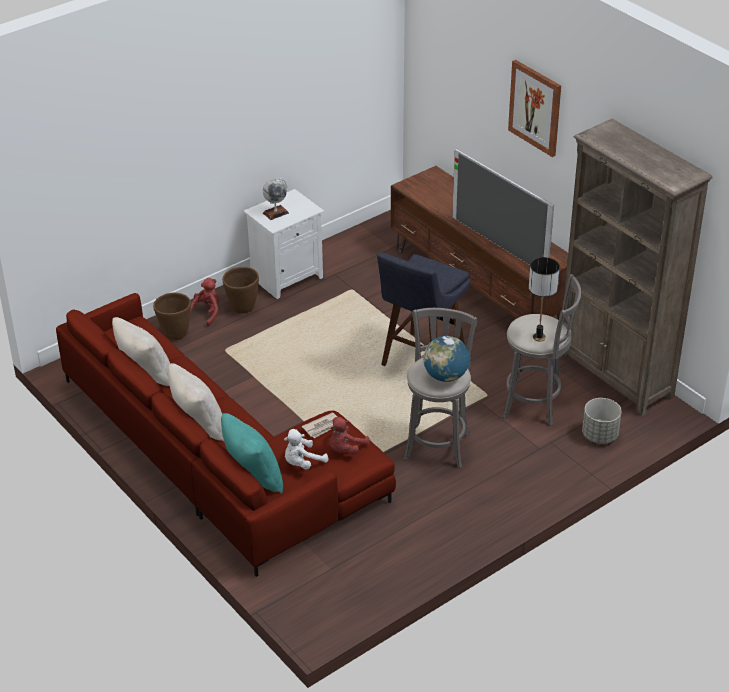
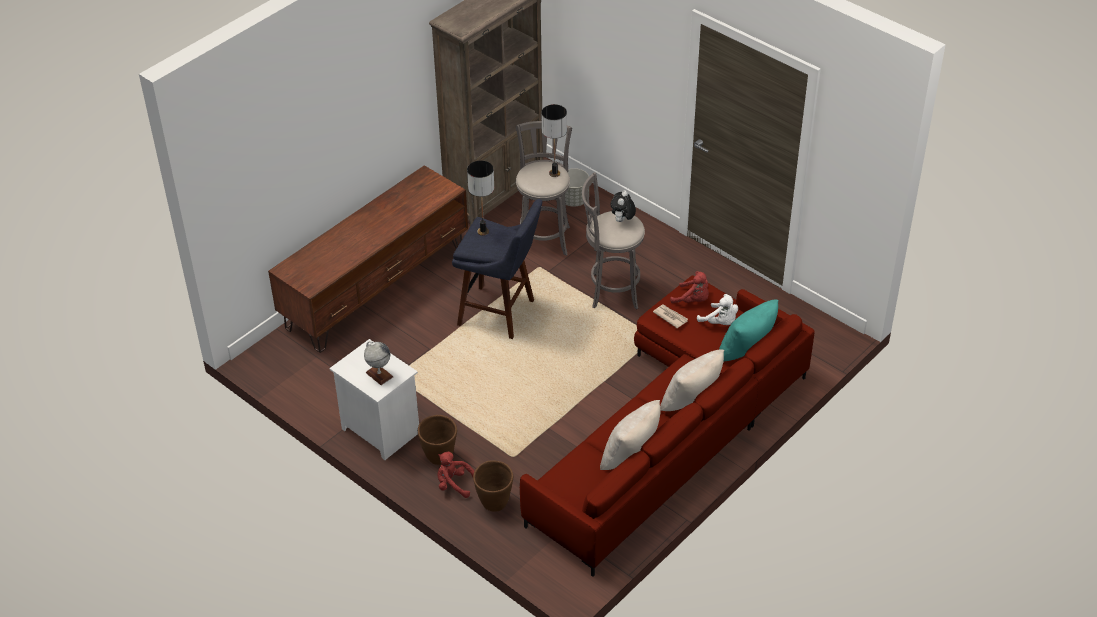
camera: 100 degrees left, 5 degrees up
globe [423,336,470,382] -> plush toy [611,191,636,222]
television [452,149,554,265] -> none
picture [508,60,561,157] -> none
none -> table lamp [467,161,494,236]

